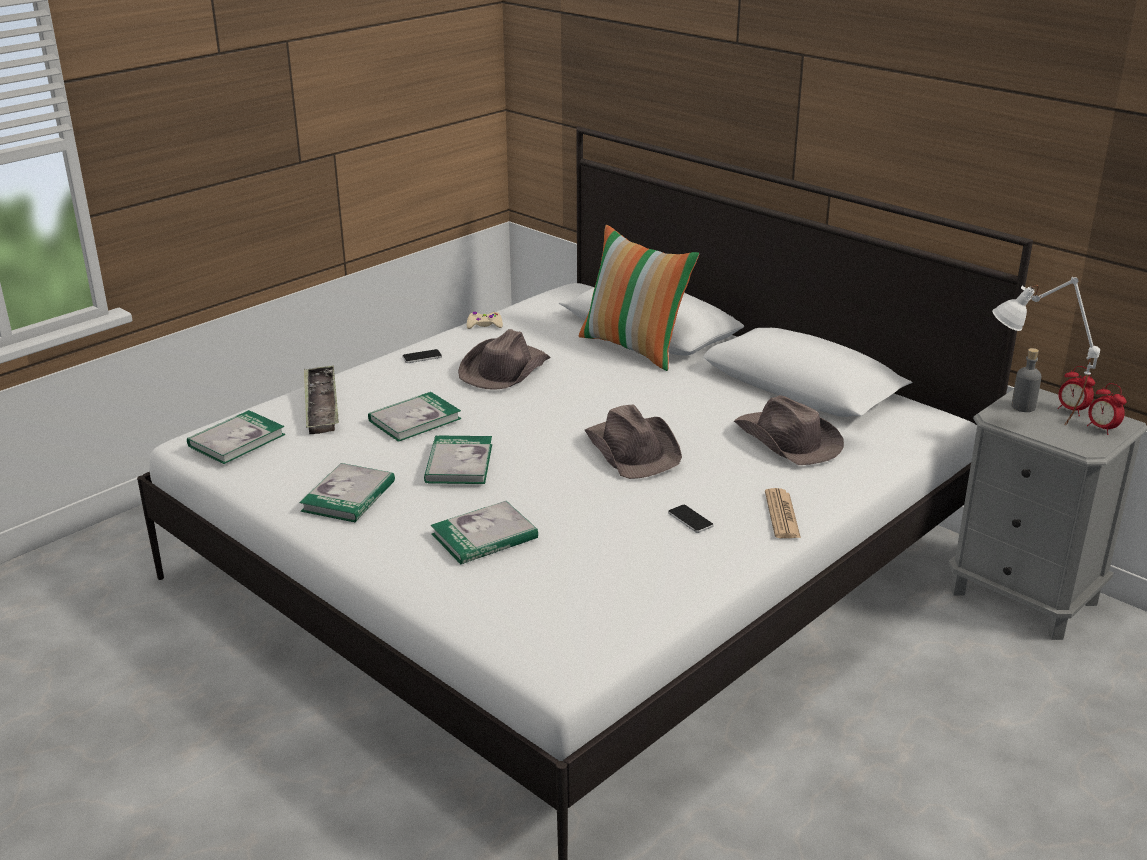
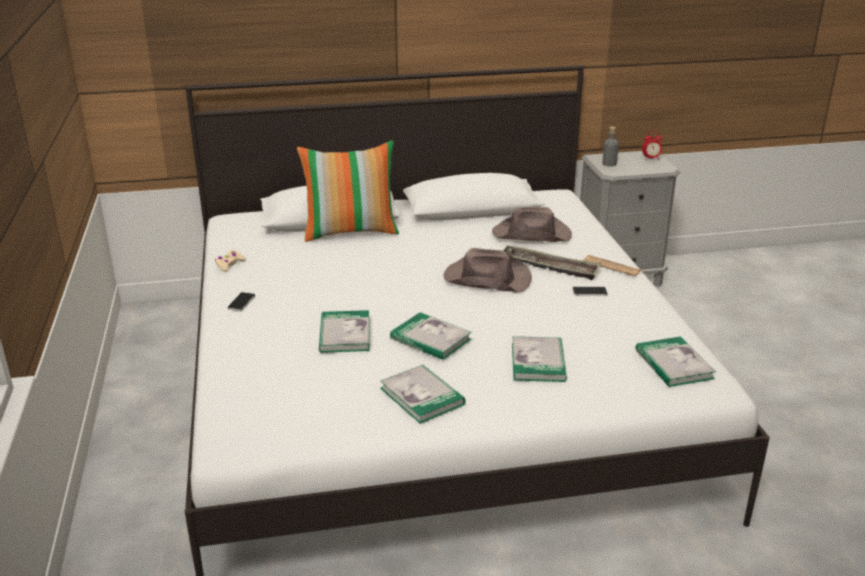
camera: 55 degrees left, 0 degrees up
book [187,410,285,464] -> book moved to [635,336,716,387]
tray [304,365,339,434] -> tray moved to [503,245,601,280]
brown hat [458,329,551,390] -> none
white table lamp [992,277,1100,425] -> none
alarm clock [1057,366,1095,416] -> none

